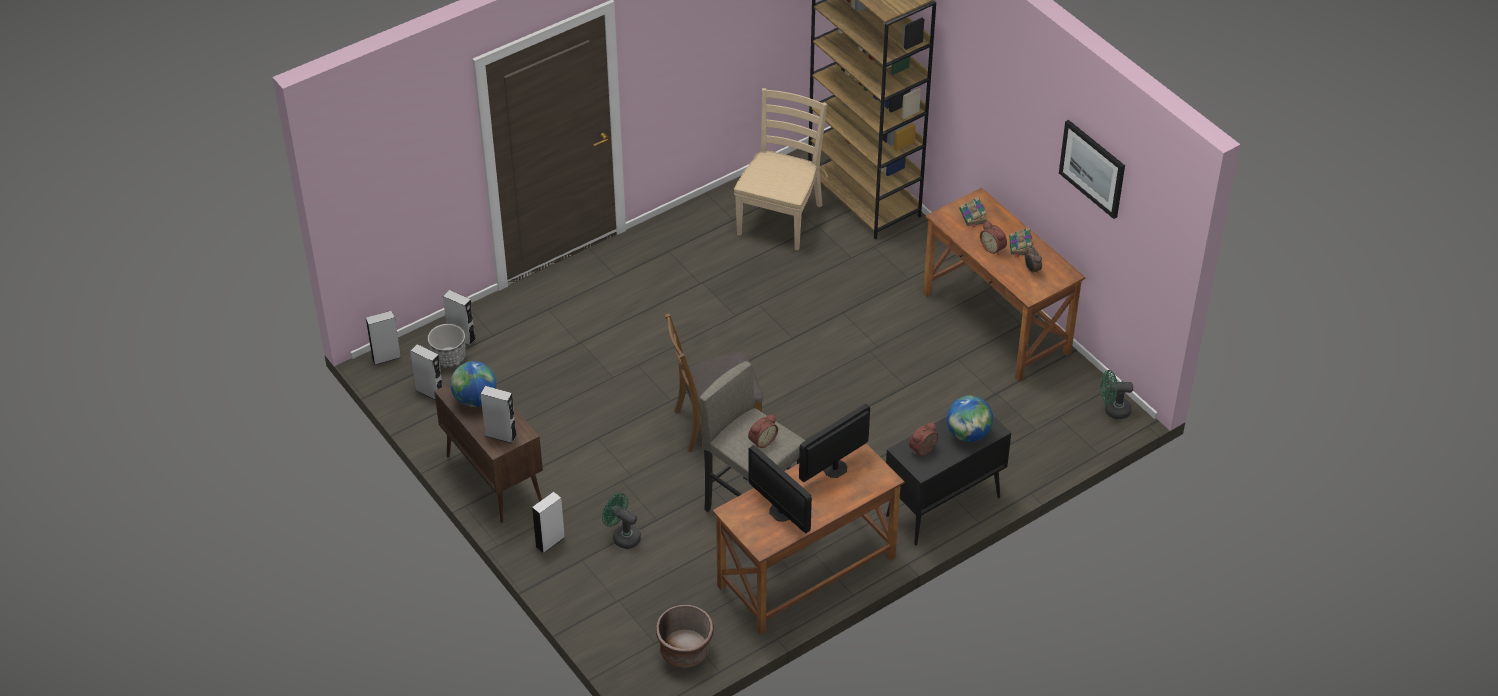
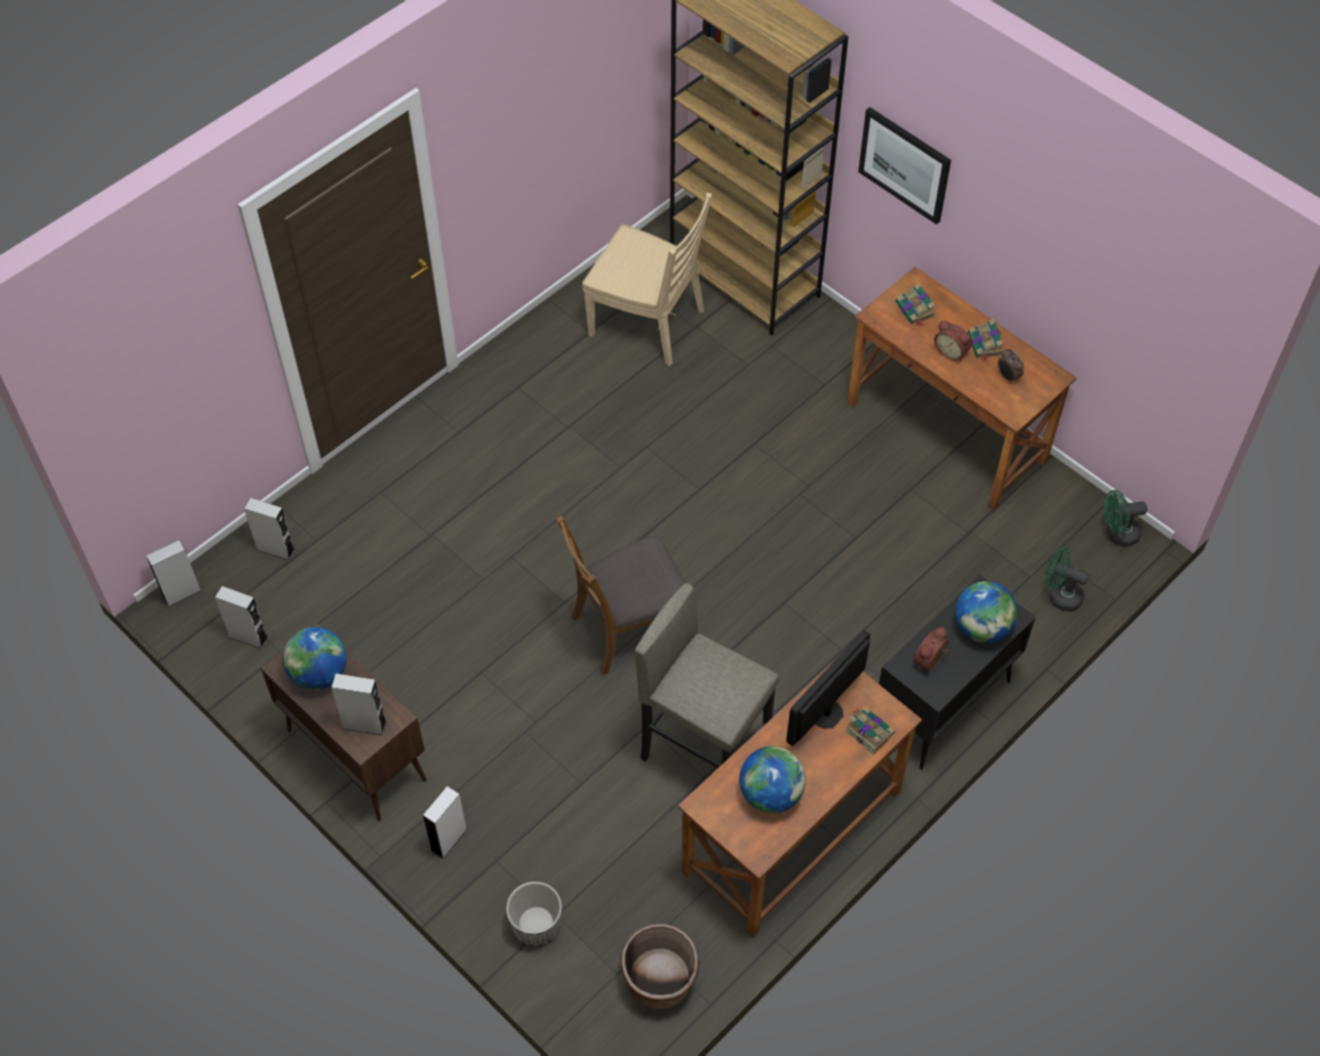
camera: 10 degrees left, 10 degrees up
planter [428,324,466,368] -> planter moved to [506,882,562,947]
green fan [602,493,641,549] -> green fan moved to [1045,547,1089,612]
beige chair [734,88,828,250] -> beige chair turned 105 degrees clockwise [582,193,712,366]
alarm clock [748,414,778,448] -> none
monitor [748,445,812,533] -> globe [739,746,806,813]
picture [1059,120,1125,219] -> picture moved to [858,107,951,225]
none -> book [845,707,895,754]

